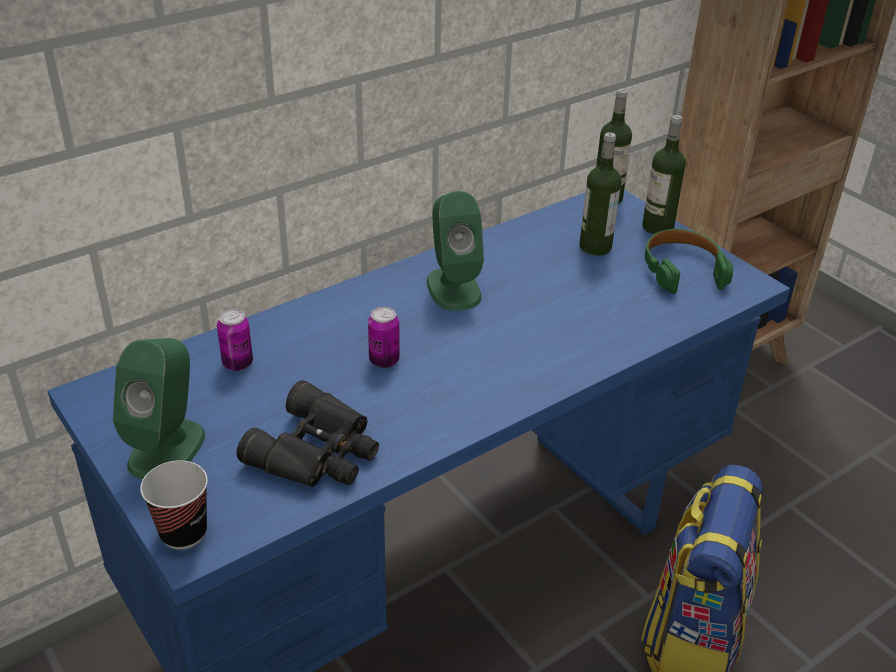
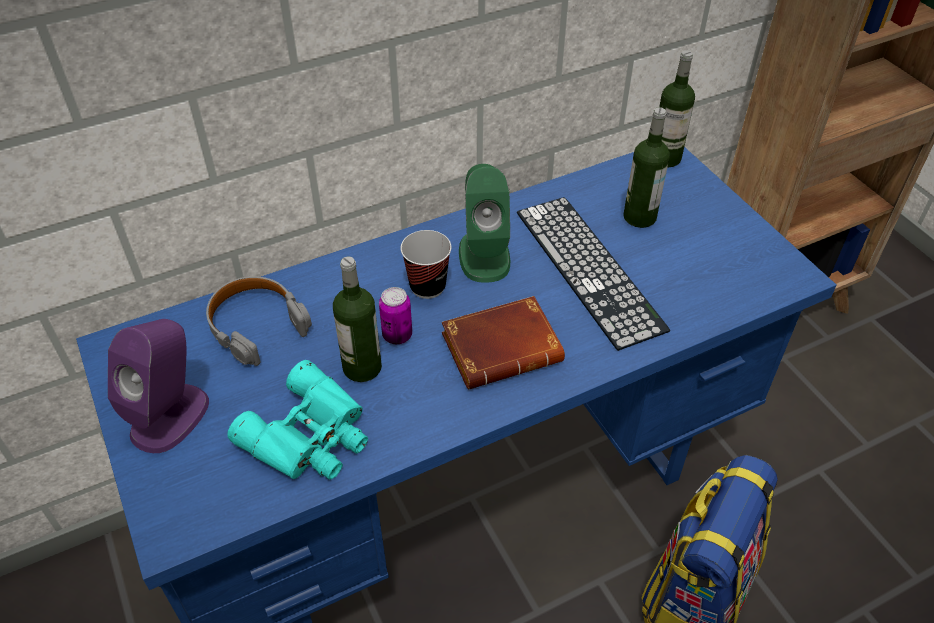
camera: 10 degrees right, 10 degrees up
green speaker [113,338,205,480] -> purple speaker [108,319,209,453]
cup [140,460,208,549] -> cup moved to [401,230,451,299]
can [217,309,253,371] -> grey headphones [206,276,312,366]
black binoculars [237,380,379,487] -> turquoise binoculars [227,360,368,480]
bottle [642,115,686,234] -> bottle moved to [333,256,382,382]
green headphones [645,229,733,294] -> none
none -> brown book [442,296,565,389]
none -> keyboard [517,197,670,351]

